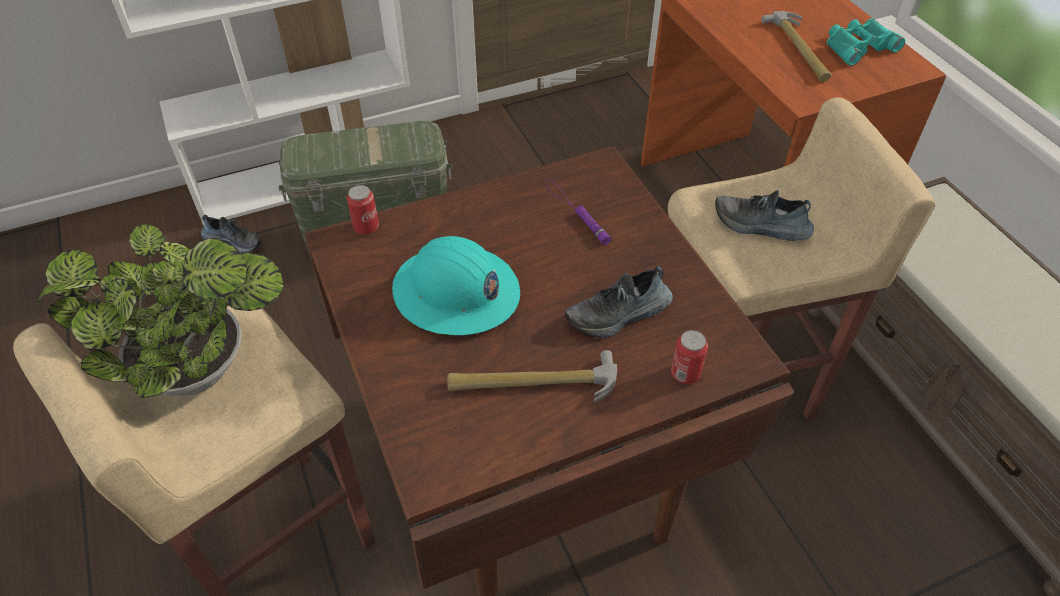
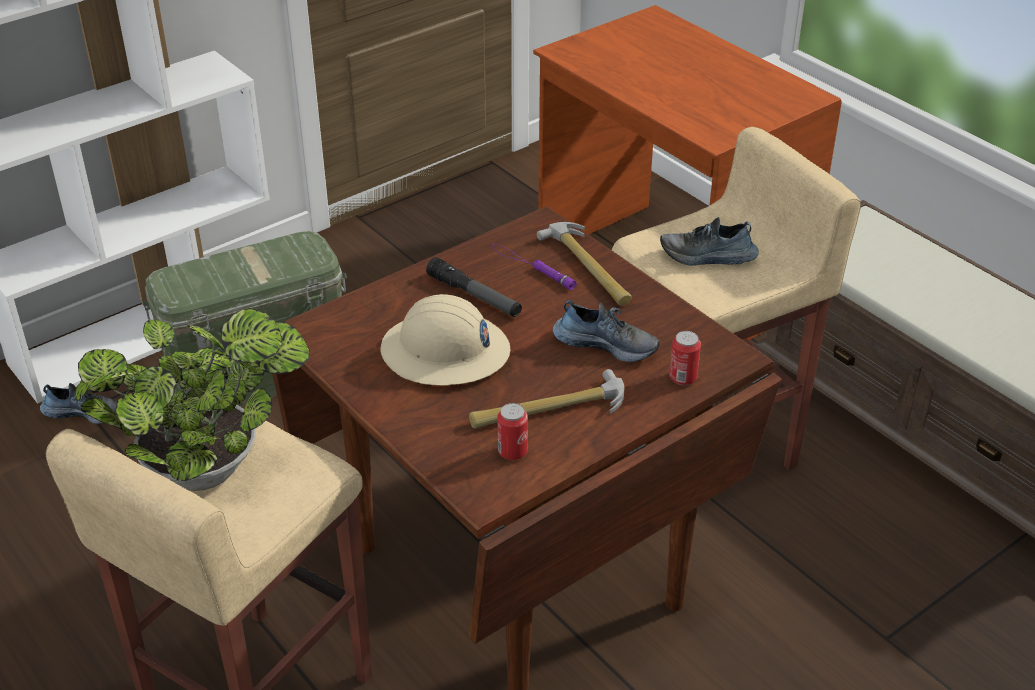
camera: 15 degrees left, 10 degrees down
can [347,185,379,235] -> can moved to [497,403,528,460]
turquoise hard hat [392,236,520,335] -> beige hard hat [381,294,510,385]
shoe [565,266,673,338] -> shoe turned 120 degrees counterclockwise [553,300,660,362]
hammer [761,11,831,82] -> hammer moved to [537,222,631,306]
turquoise binoculars [827,18,905,66] -> none
none -> flashlight [426,257,522,317]

